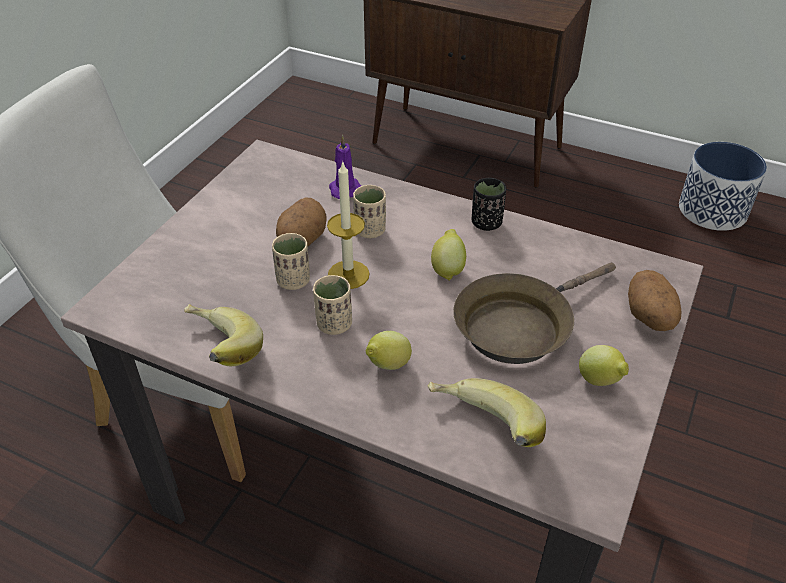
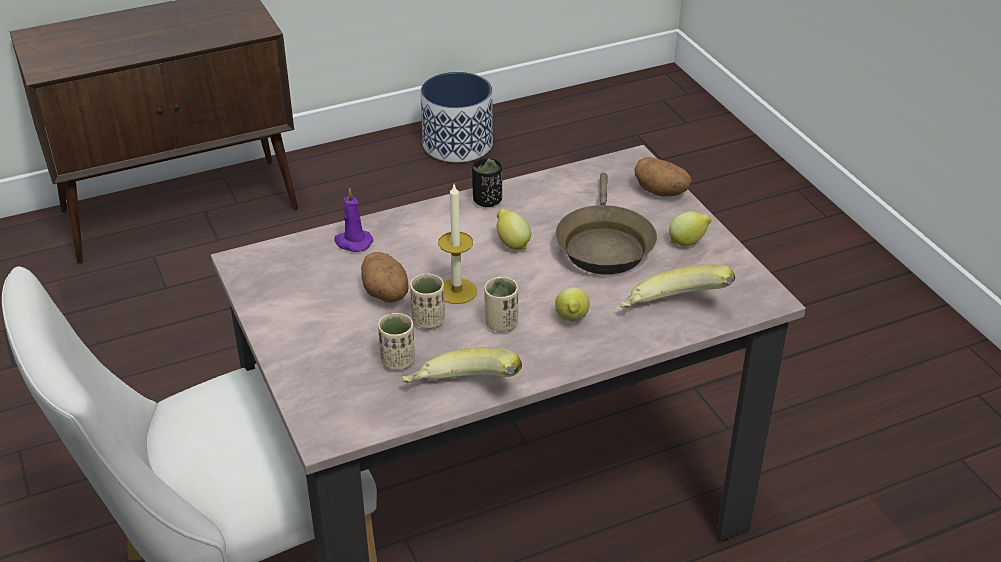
camera: 50 degrees left, 5 degrees down
beige cup [353,185,386,238] -> beige cup moved to [378,313,415,370]

